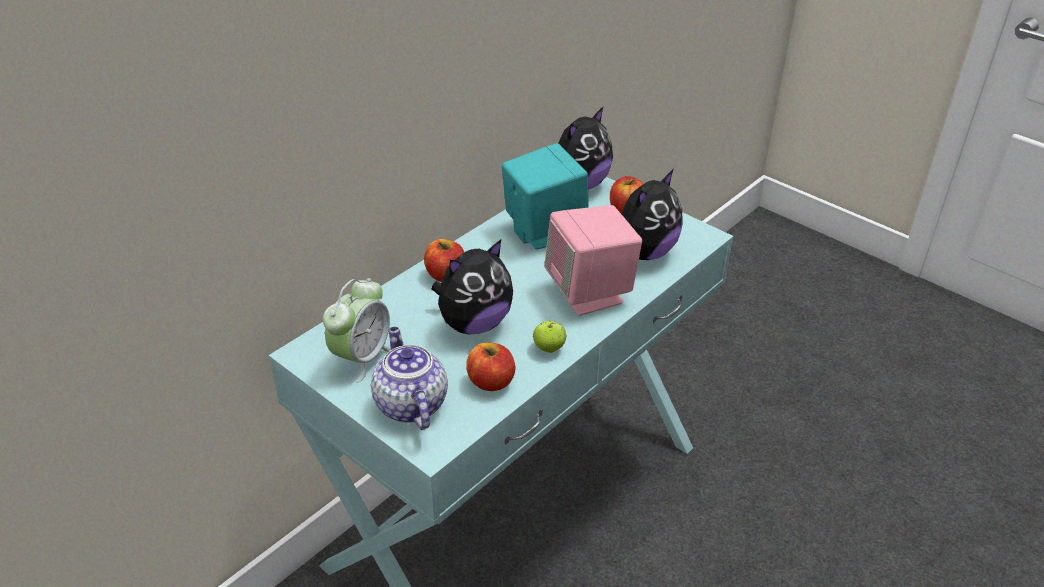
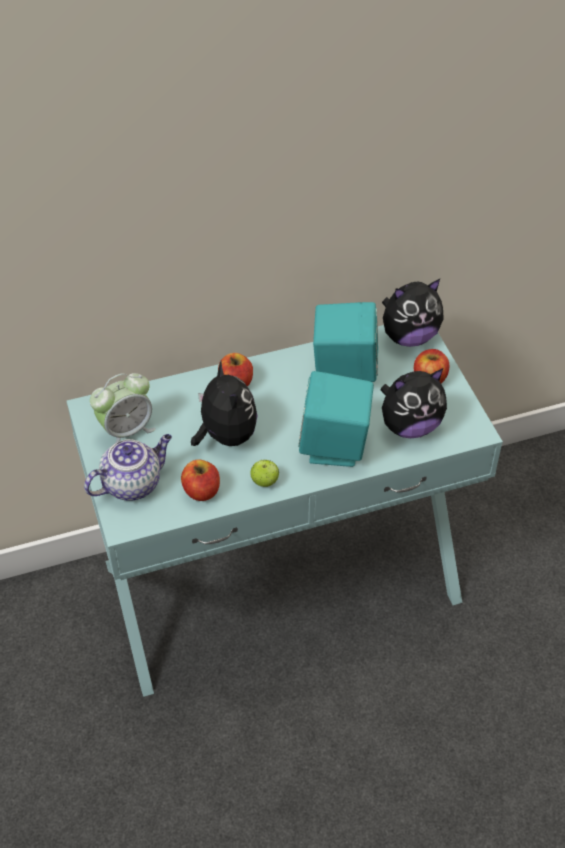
camera: 30 degrees right, 10 degrees up
teapot [371,327,448,430] -> teapot turned 45 degrees clockwise [84,434,172,501]
plush toy [432,240,513,334] -> plush toy turned 105 degrees counterclockwise [191,362,258,446]
pink speaker [544,205,642,316] -> turquoise speaker [298,371,374,467]

